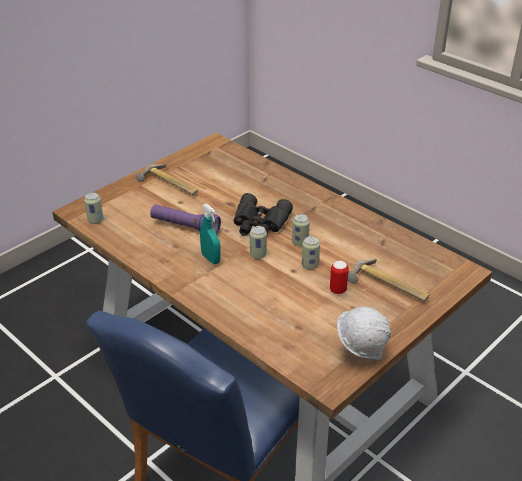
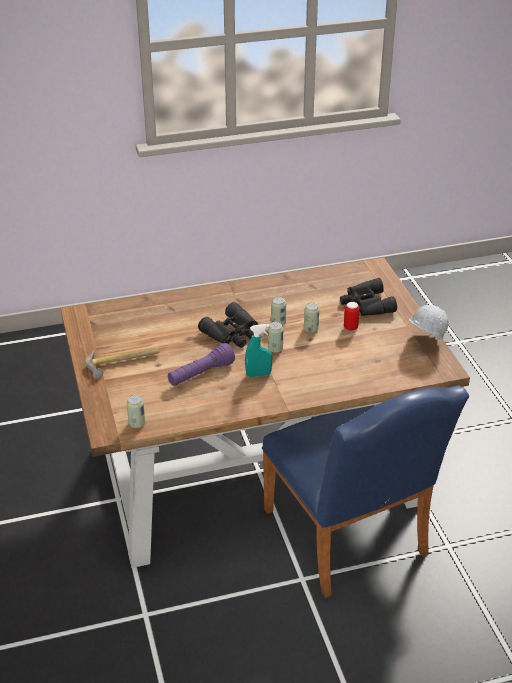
camera: 60 degrees left, 0 degrees up
hammer [348,258,429,302] -> black binoculars [340,278,397,316]

